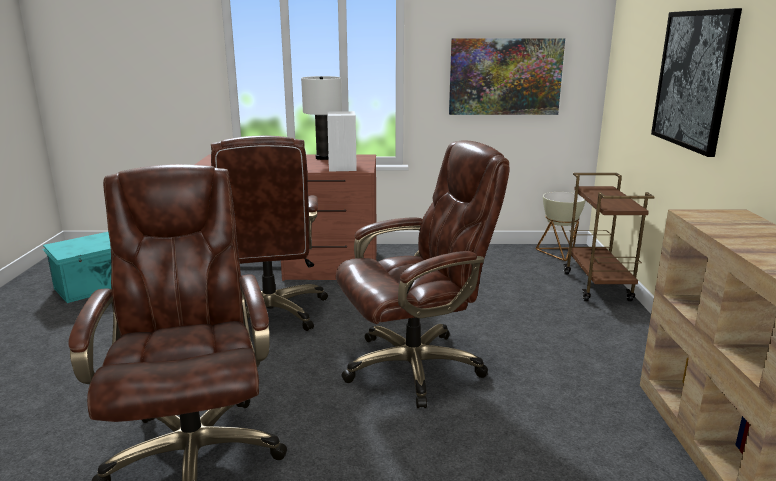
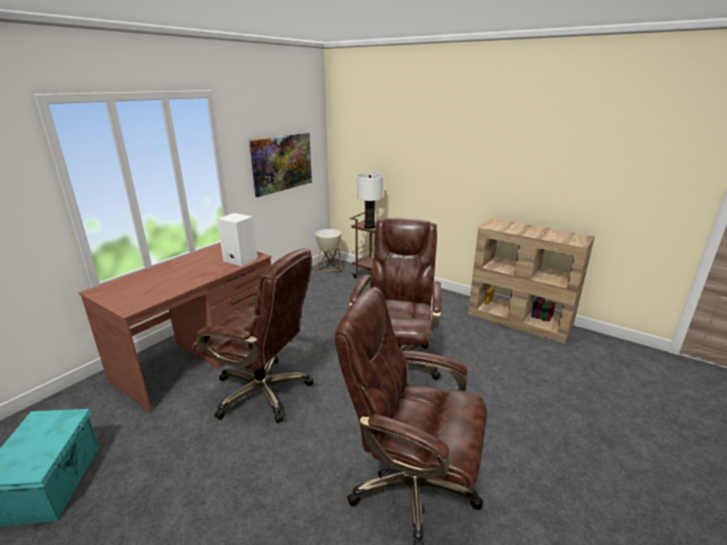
camera: 55 degrees left, 5 degrees up
white table lamp [301,76,342,160] -> white table lamp moved to [357,173,383,229]
picture [651,8,742,157] -> none

